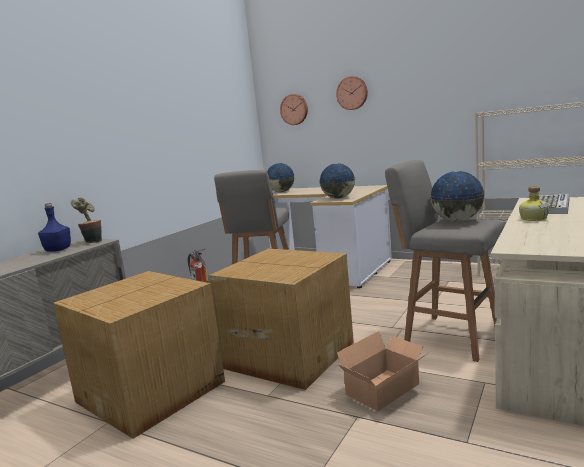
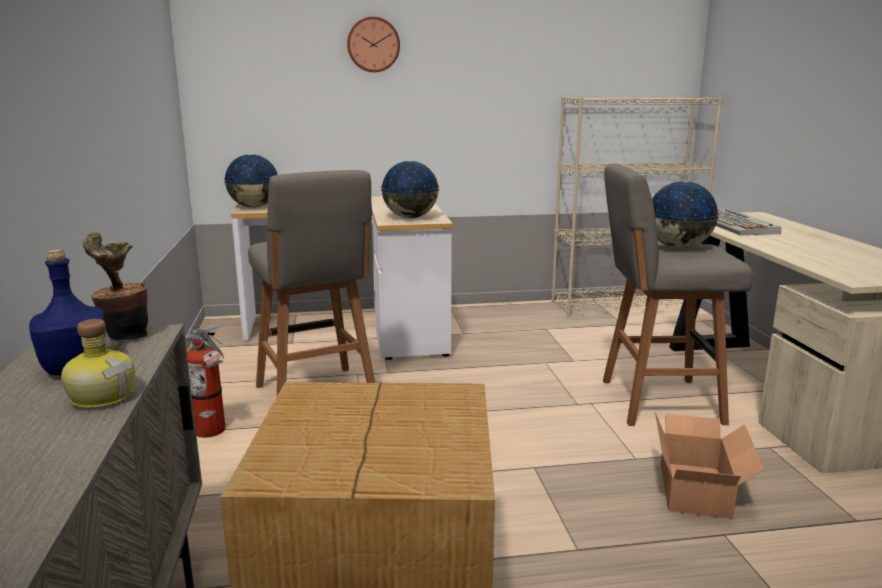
camera: 40 degrees left, 5 degrees up
cardboard box [208,249,354,390] -> none
wall clock [280,94,308,125] -> none
bottle [519,186,549,221] -> bottle moved to [61,319,135,409]

